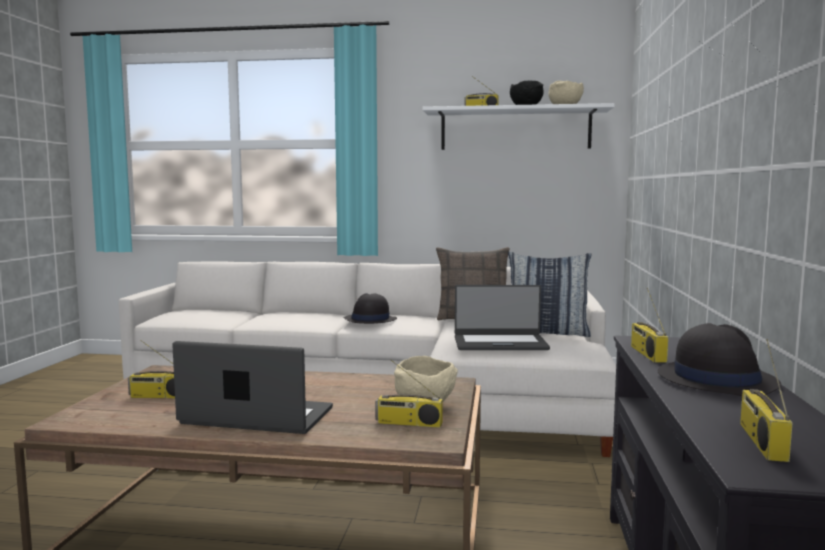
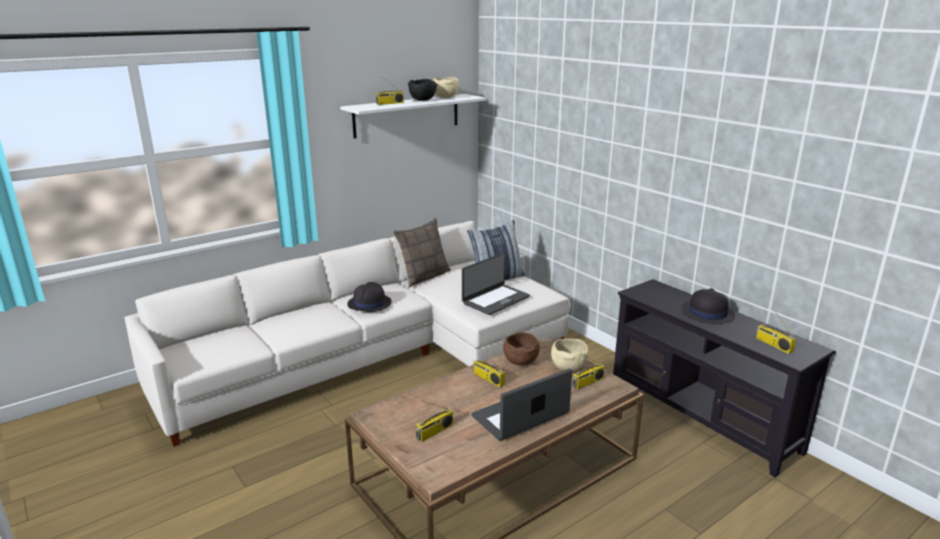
camera: 45 degrees left, 15 degrees up
radio [631,288,668,363] -> radio moved to [473,342,505,387]
none -> brown bowl [503,332,540,365]

